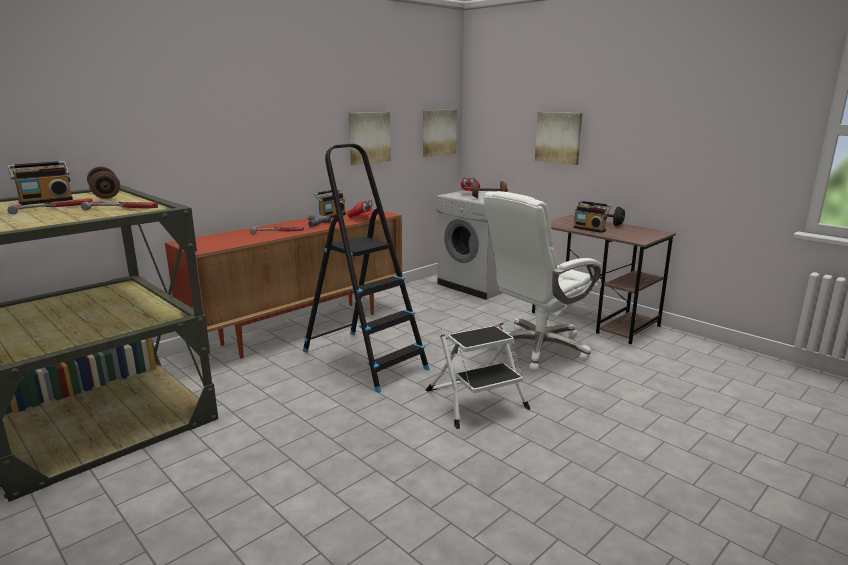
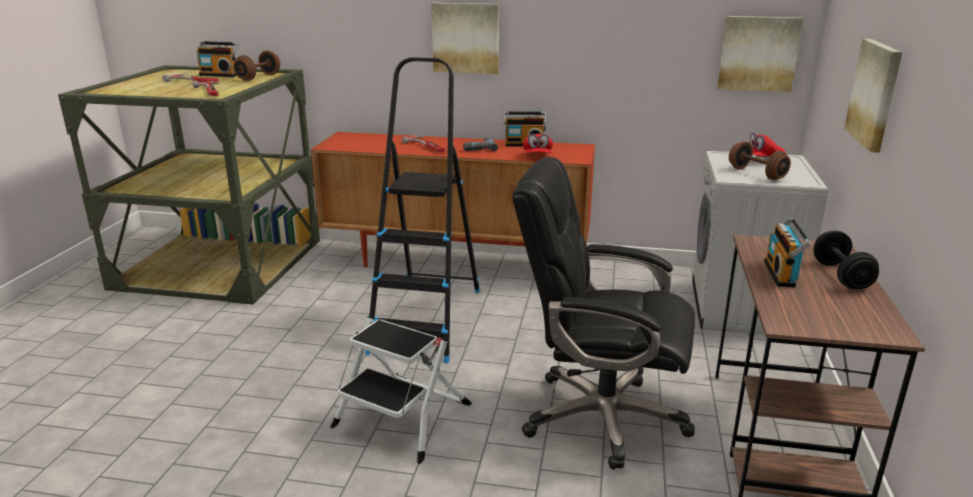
camera: 55 degrees right, 5 degrees up
picture [349,112,391,165] -> picture moved to [431,3,499,74]
white office chair [484,191,602,371] -> black office chair [512,157,695,470]

